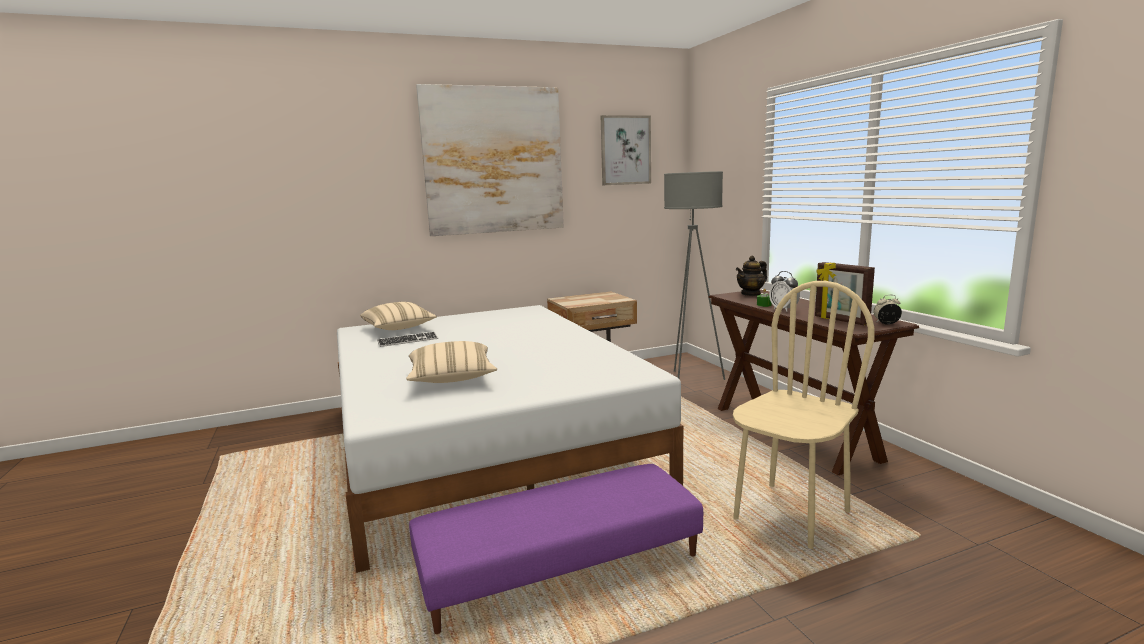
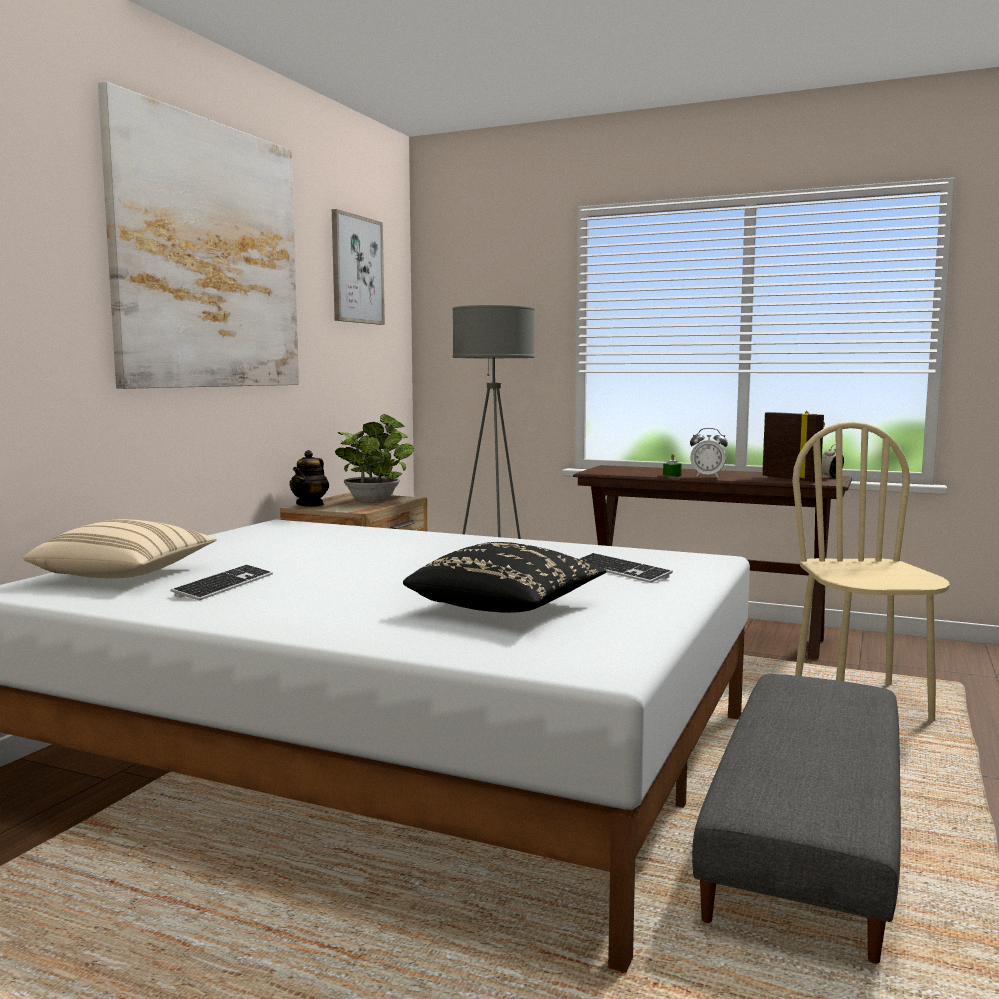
camera: 45 degrees left, 5 degrees down
beige pillow [406,341,497,383] -> black pillow [403,542,607,613]
purple ottoman [409,464,703,634] -> grey ottoman [692,674,901,964]
teapot [736,255,767,296] -> teapot moved to [289,450,329,507]
picture frame [815,262,875,325] -> picture frame turned 135 degrees counterclockwise [762,411,825,482]
none -> potted plant [335,414,414,503]
none -> keyboard [580,553,673,583]

